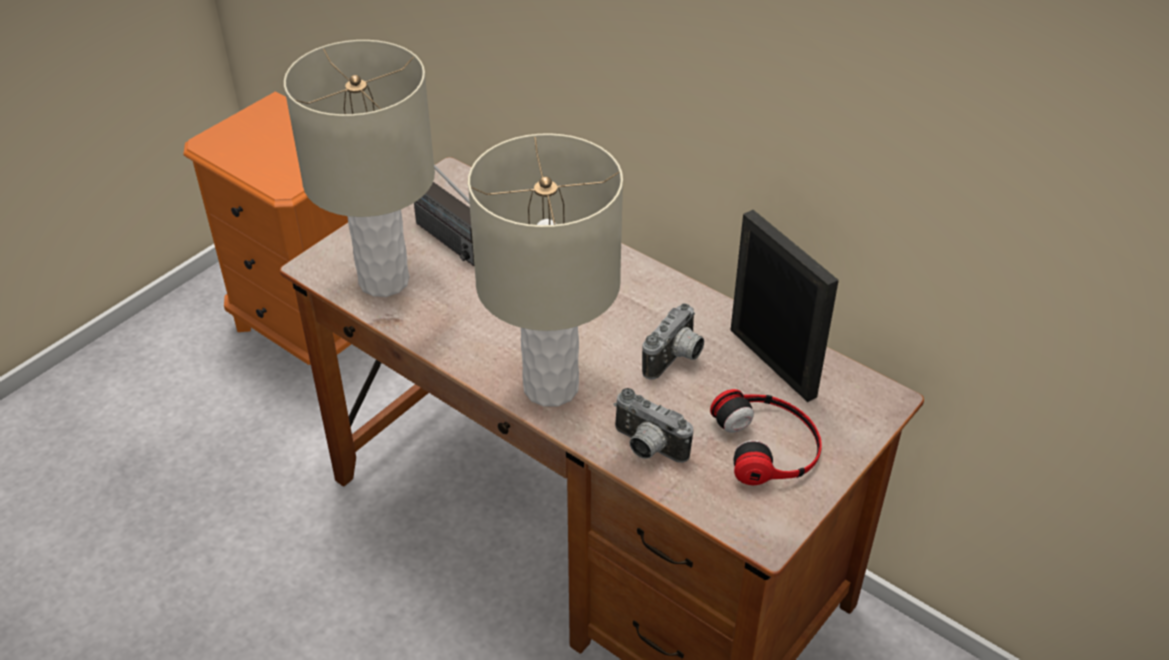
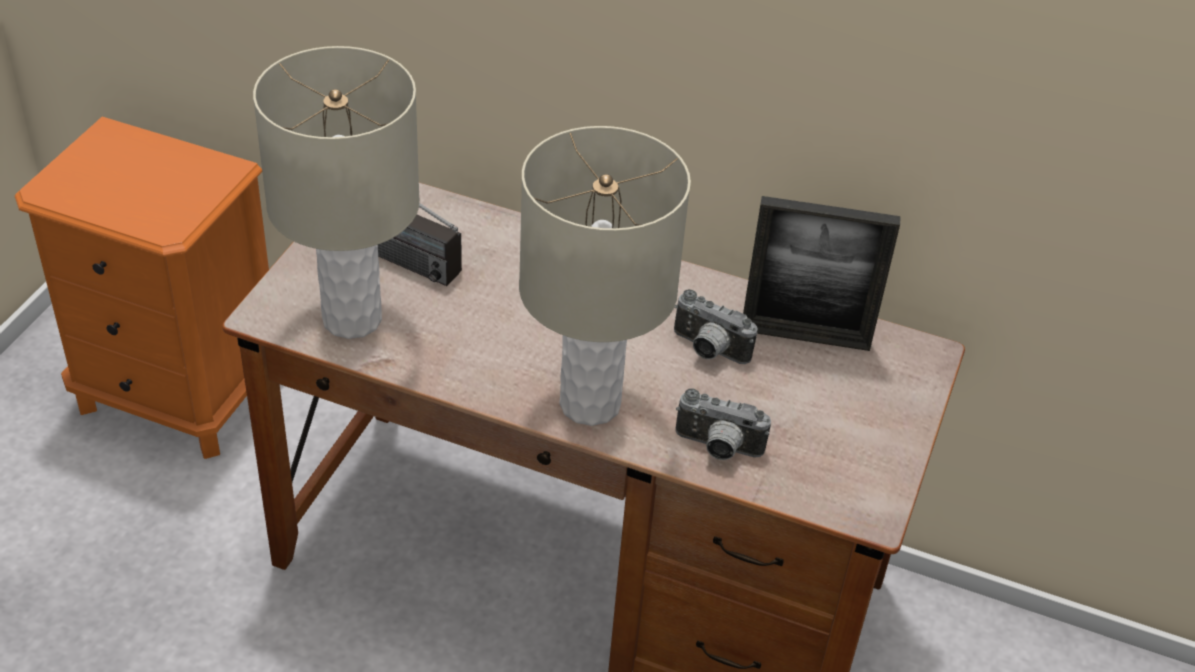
camera: 20 degrees left, 0 degrees up
camera [642,303,704,379] -> camera turned 105 degrees clockwise [674,289,758,364]
headphones [710,389,822,485] -> none
picture frame [731,210,839,402] -> picture frame turned 150 degrees clockwise [743,196,901,351]

